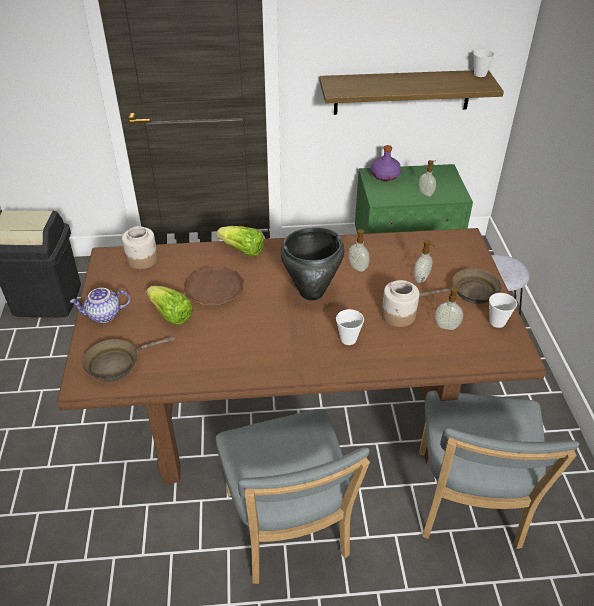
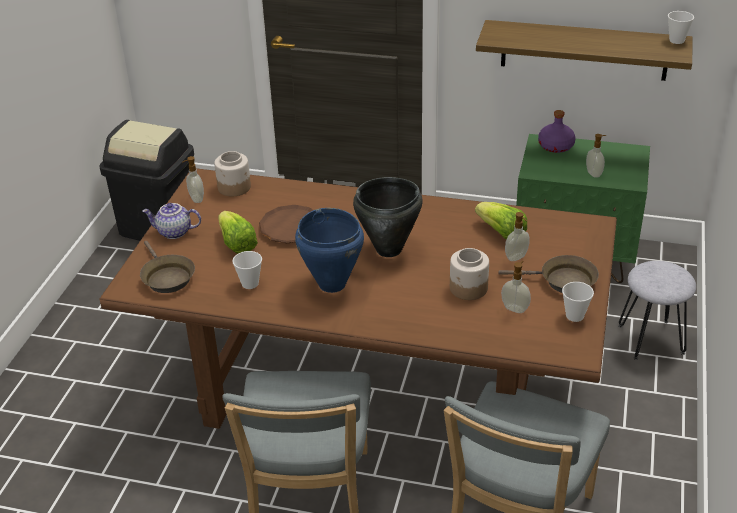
camera: 20 degrees right, 5 degrees down
brown frying pan [82,336,175,382] -> brown frying pan turned 105 degrees counterclockwise [140,241,195,293]
lettuce [216,226,264,257] -> lettuce moved to [475,202,527,239]
cup [336,309,364,345] -> cup moved to [232,251,262,289]
soap dispenser [348,229,370,272] -> soap dispenser moved to [182,156,204,203]
none -> blue cooking pot [295,208,364,293]

